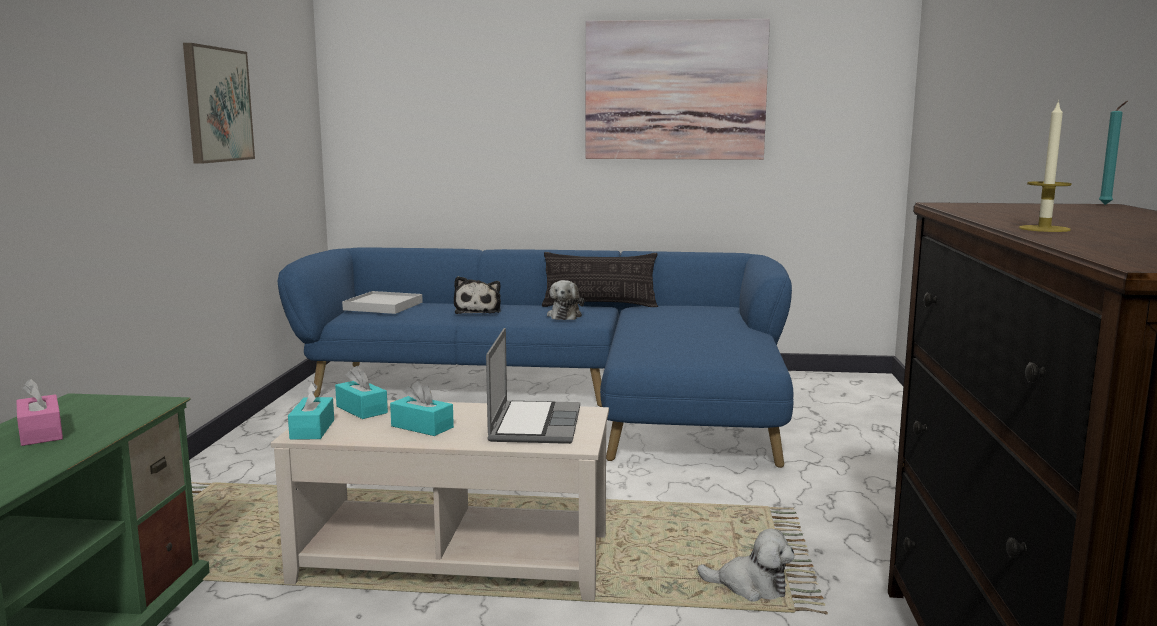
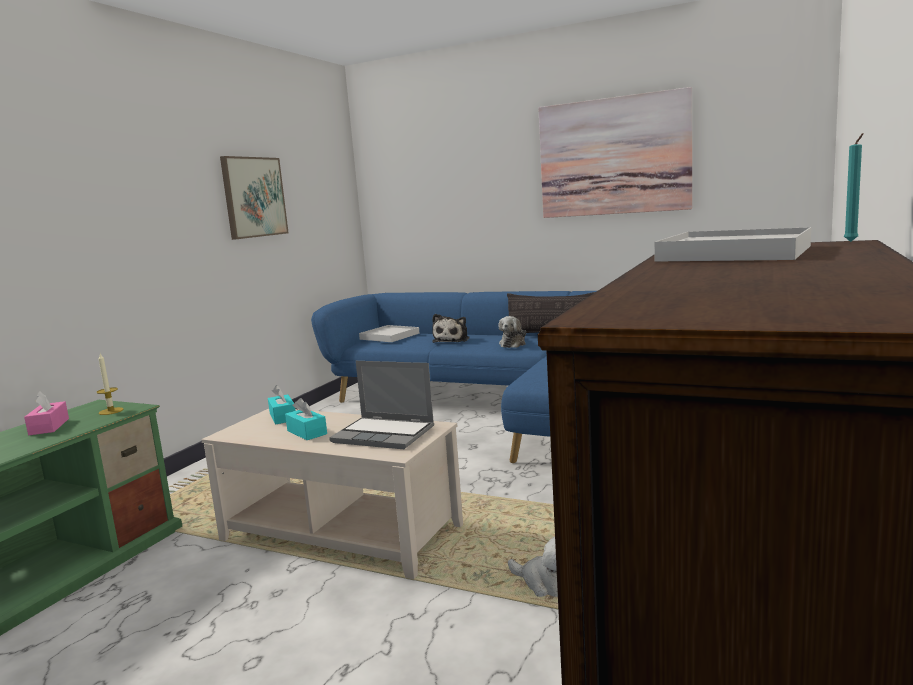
camera: 20 degrees right, 0 degrees up
turquoise tissue box [288,382,334,440] -> none
laptop [486,328,580,444] -> laptop turned 90 degrees clockwise [329,361,434,449]
candle [1019,100,1072,232] -> candle moved to [96,354,123,415]
none -> white tray [654,227,811,262]

